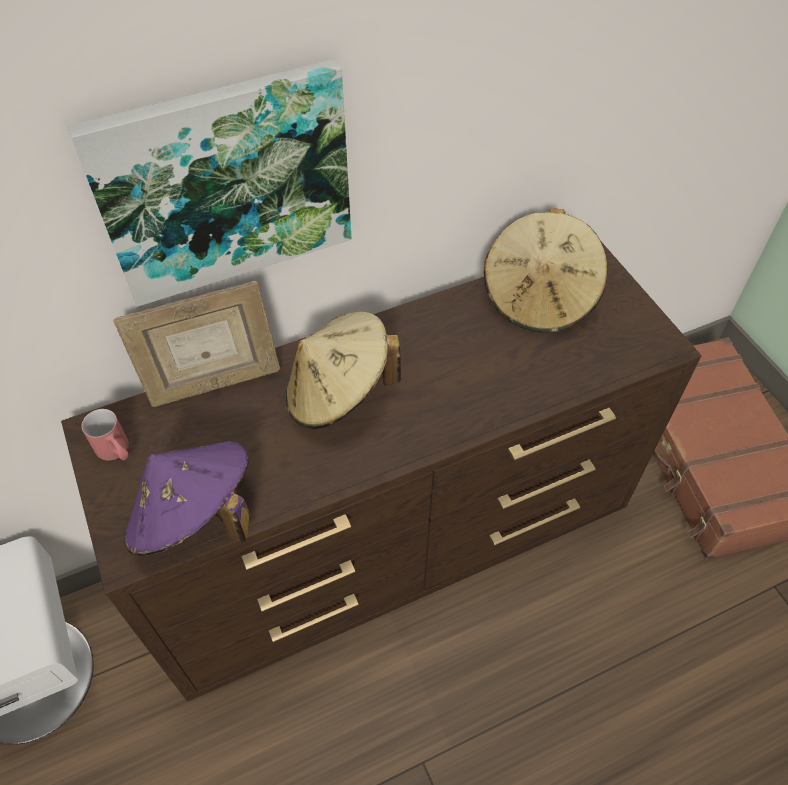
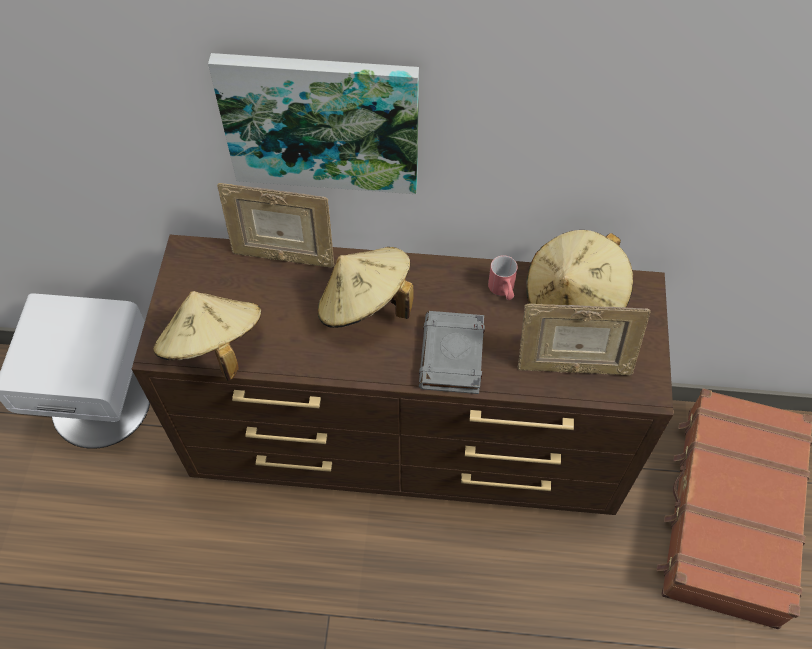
camera: 30 degrees right, 5 degrees up
red mug [81,409,129,461] -> red mug moved to [488,255,517,300]
purple hat [124,441,249,556] -> beige hat [153,291,261,381]
none -> grey book [419,311,485,394]
none -> picture frame [518,303,651,375]

